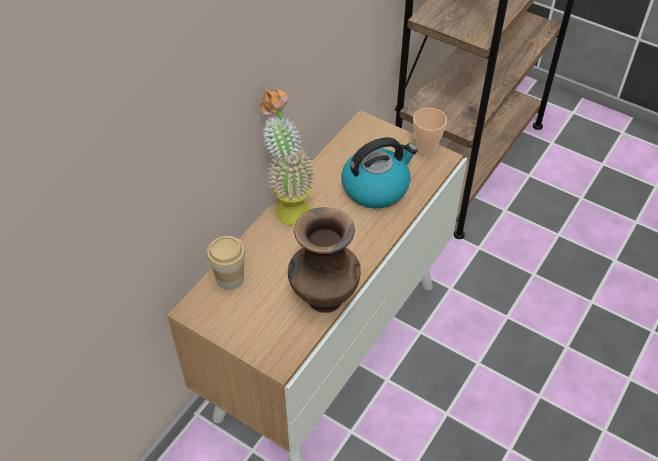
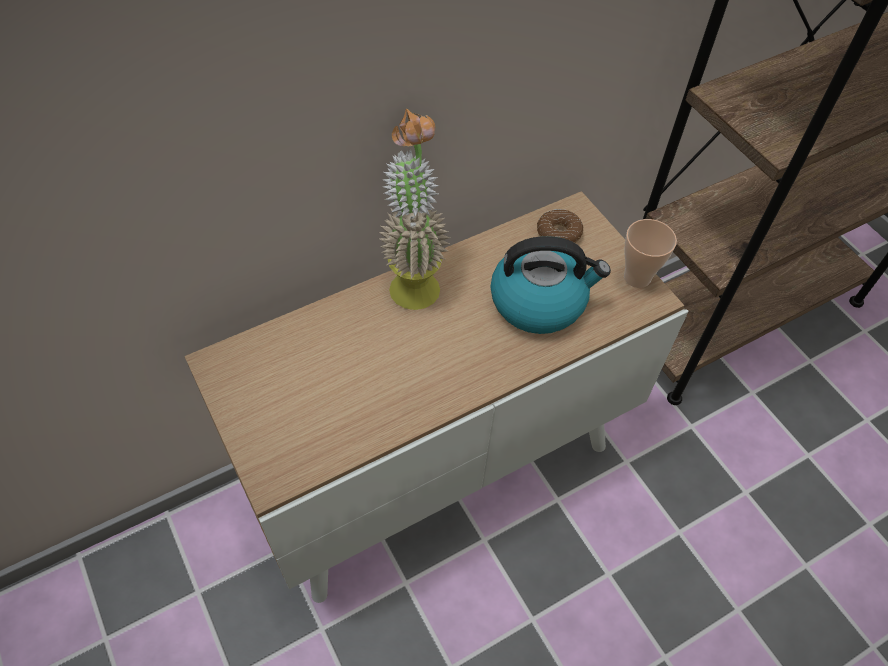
camera: 25 degrees right, 5 degrees up
cup [207,236,246,290] -> none
brown vase [288,207,361,313] -> none
none -> donut [537,209,583,243]

